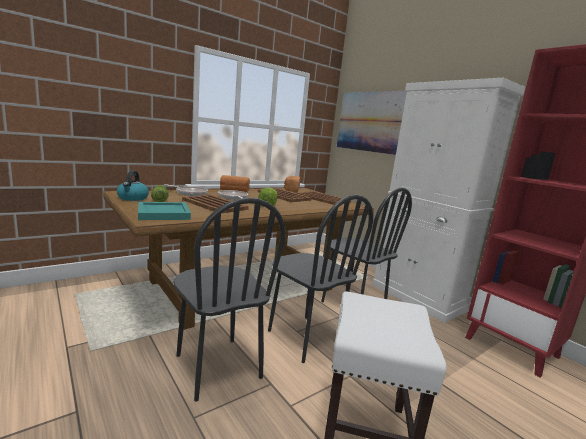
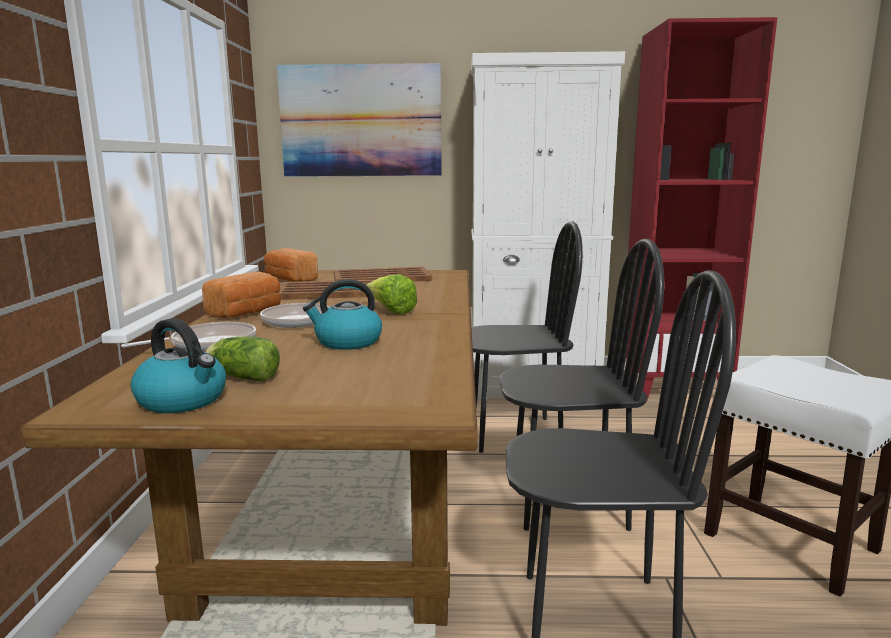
camera: 50 degrees left, 0 degrees up
turquoise tray [138,202,191,220] -> none
brown tray [182,194,249,213] -> kettle [303,279,382,350]

